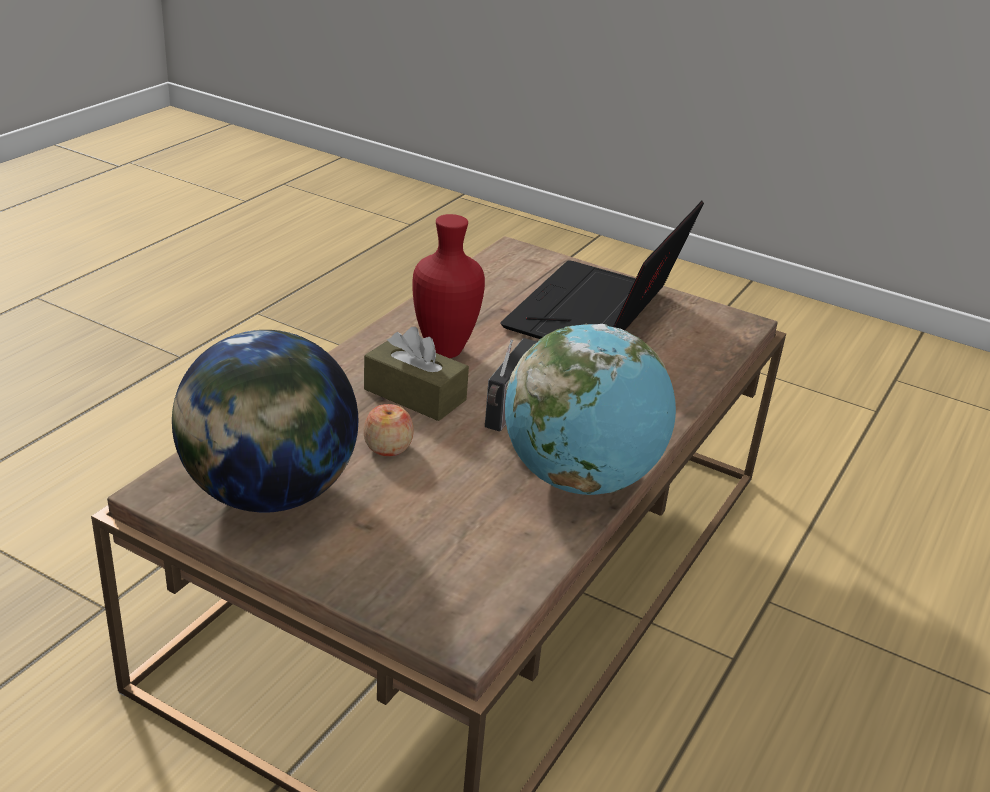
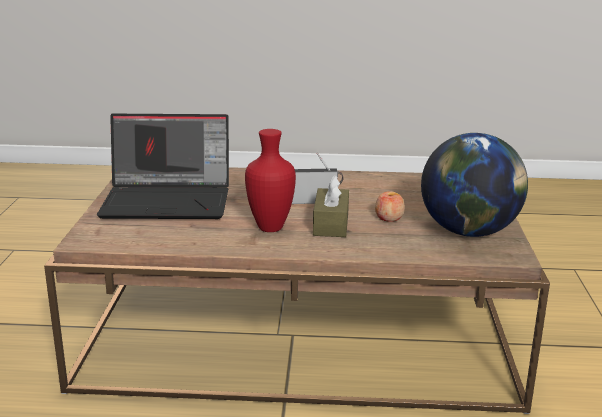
camera: 115 degrees left, 10 degrees down
globe [505,324,676,495] -> none

